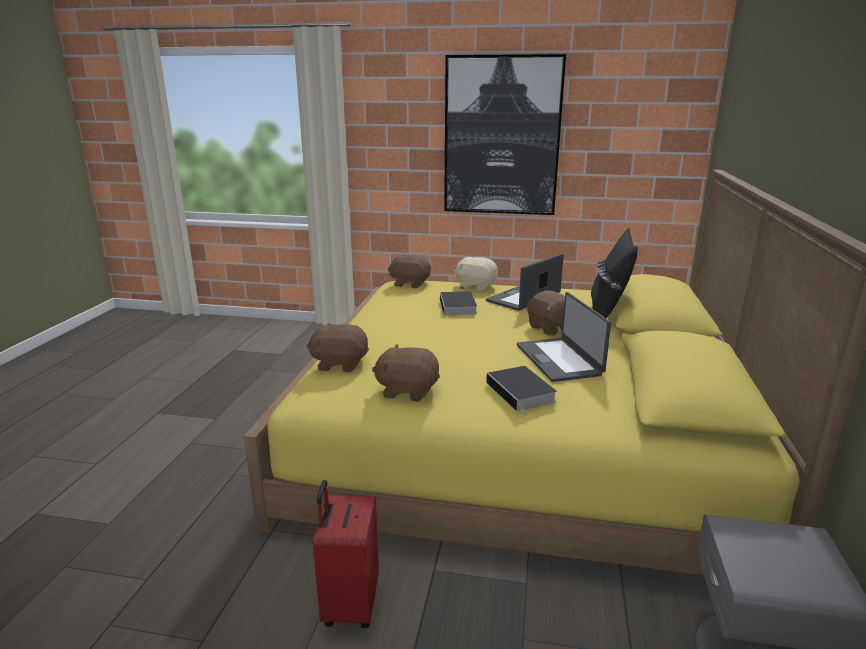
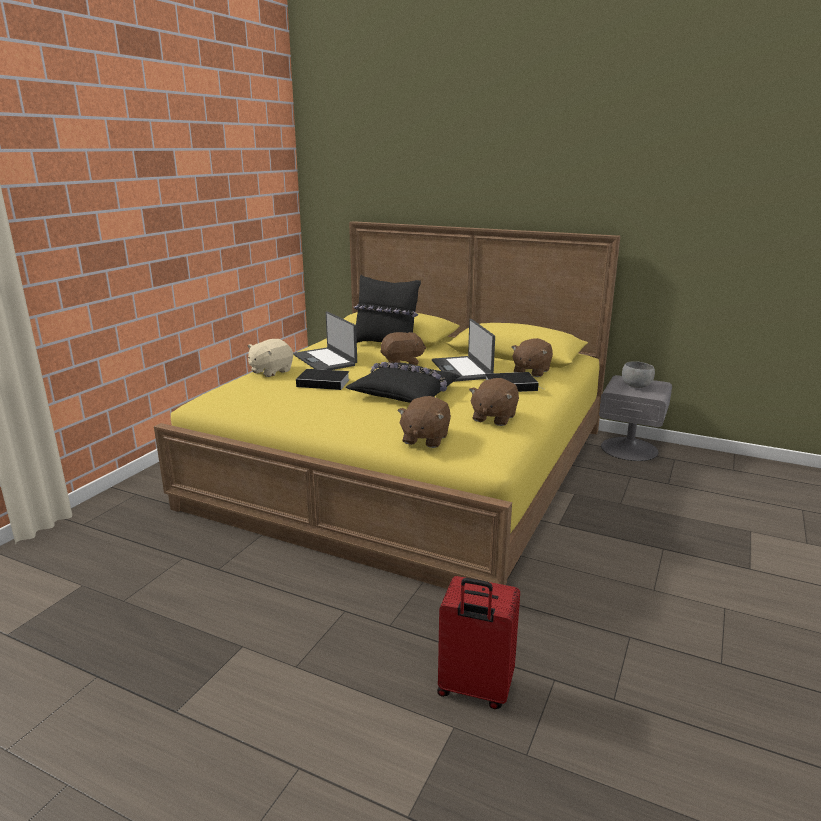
camera: 75 degrees left, 0 degrees up
red suitcase [313,480,379,628] -> red suitcase moved to [437,576,520,709]
brown plush toy [388,255,431,288] -> brown plush toy moved to [512,338,553,377]
picture [444,54,566,215] -> none
laptop [517,292,611,382] -> laptop turned 75 degrees clockwise [432,319,495,382]
none -> black pillow [346,362,460,403]
none -> grey bowl [622,361,655,388]

